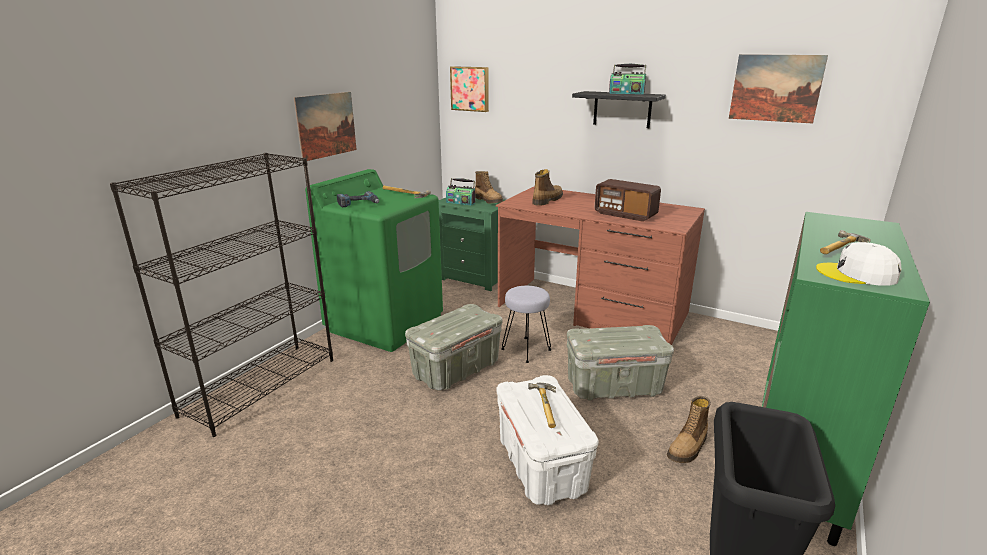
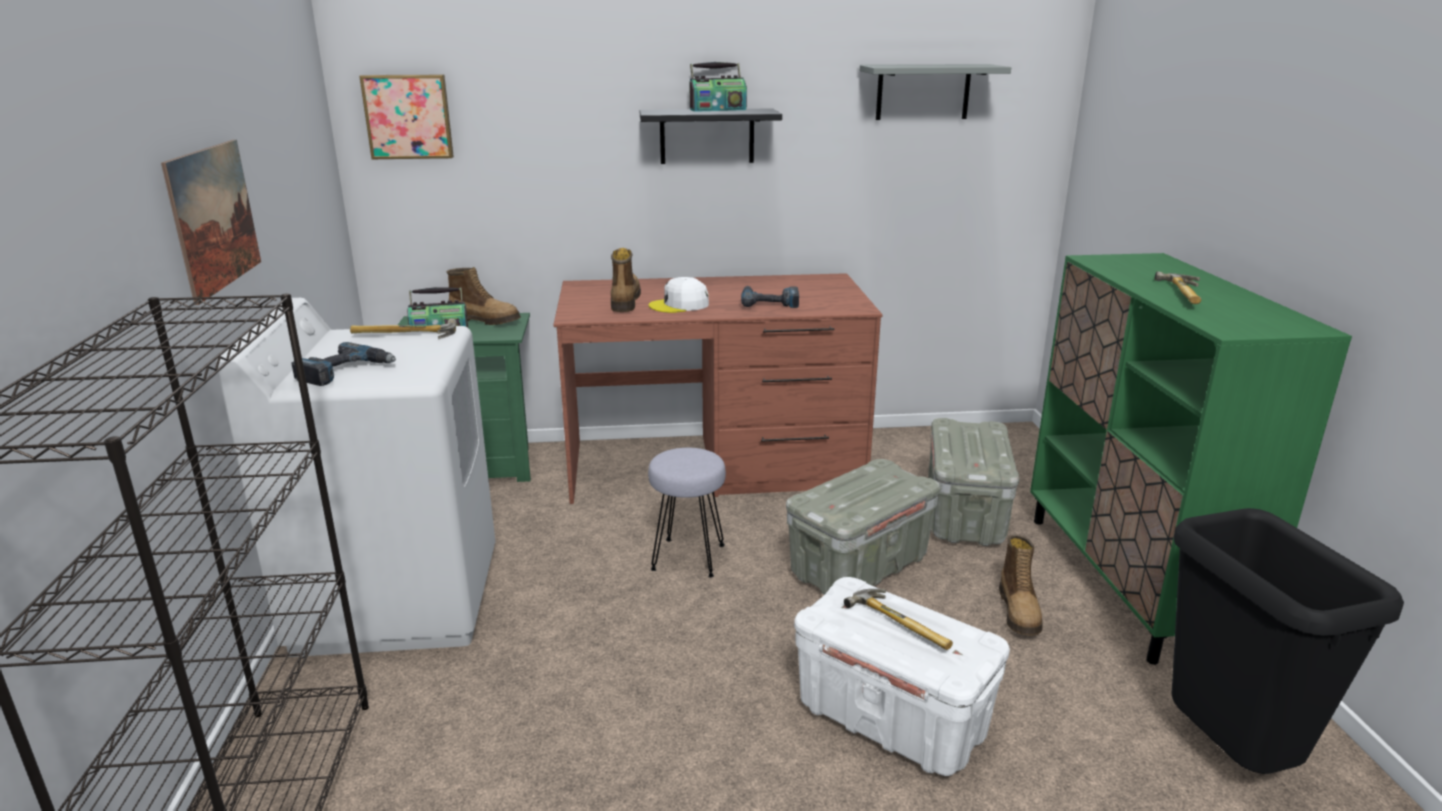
camera: 35 degrees left, 0 degrees up
green washing machine [305,169,443,352] -> white washing machine [216,298,495,657]
grey storage box [405,304,502,391] -> grey storage box moved to [928,418,1019,546]
radio [595,179,661,222] -> power drill [741,286,799,308]
picture [729,54,828,124] -> grey shelf [860,64,1011,120]
white cap [816,242,901,286] -> white cap moved to [649,277,709,313]

